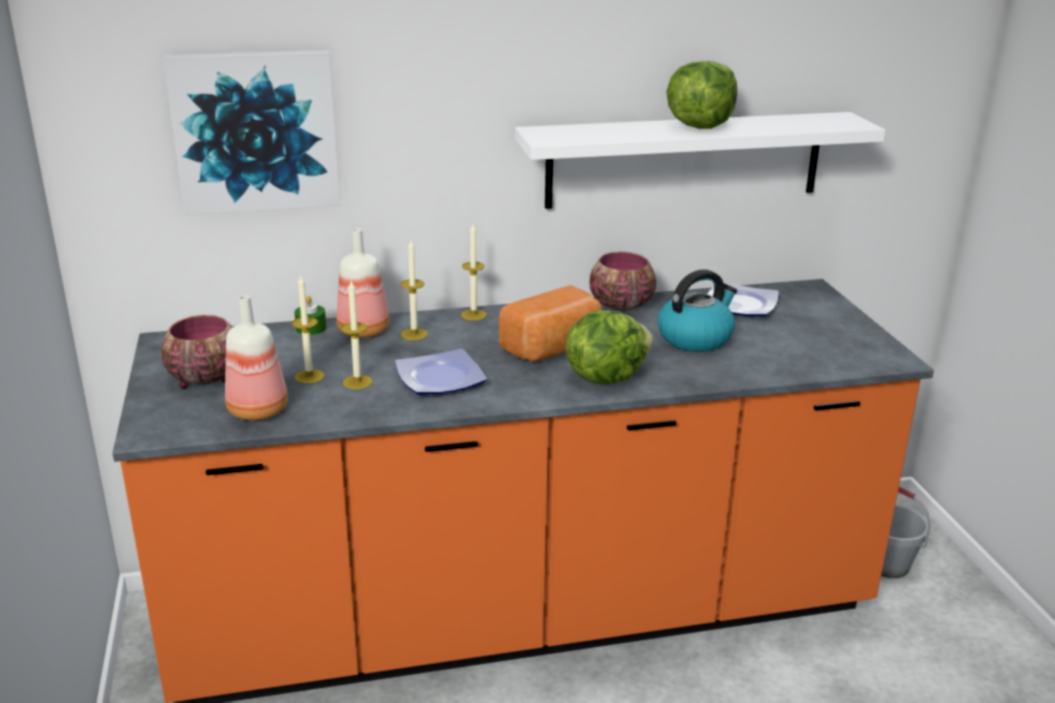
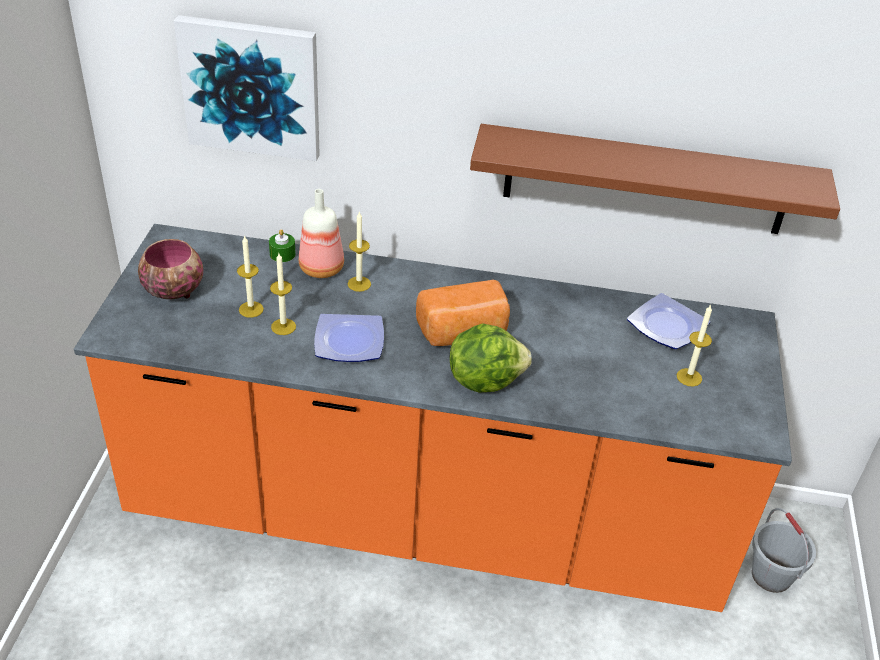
camera: 20 degrees right, 15 degrees up
bottle [225,295,288,421] -> none
candle [461,224,487,321] -> candle moved to [677,305,712,387]
white shelf [515,112,885,209] -> brown shelf [470,124,840,234]
bowl [590,252,656,311] -> none
kettle [658,269,737,352] -> none
lettuce [666,61,737,129] -> none

